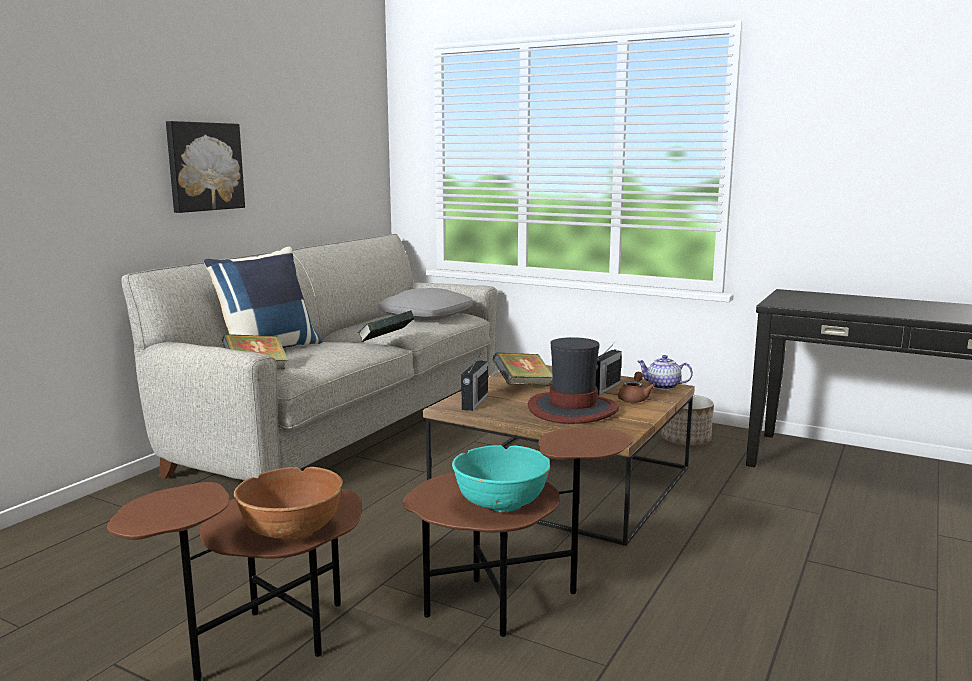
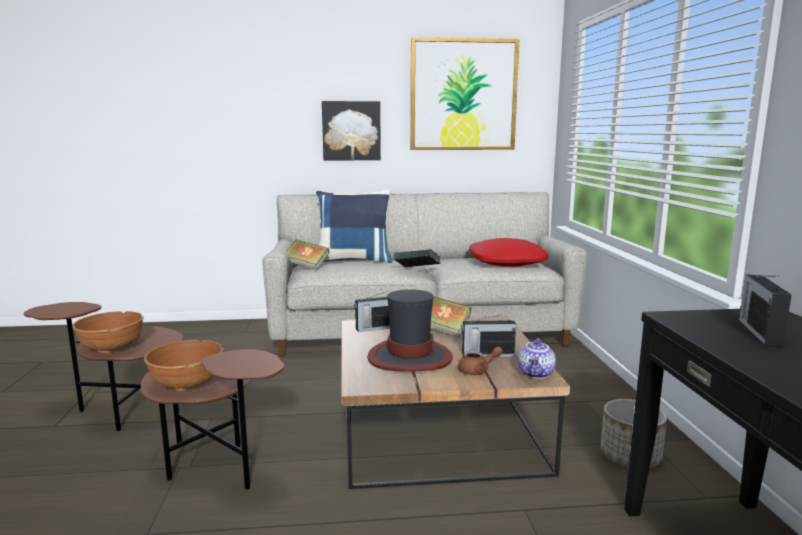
camera: 55 degrees right, 0 degrees up
grey pillow [378,288,473,321] -> red pillow [469,238,548,267]
turquoise bowl [452,445,550,512] -> brown bowl [144,340,224,391]
teapot [637,355,693,390] -> teapot turned 150 degrees counterclockwise [518,338,556,379]
none -> picture [410,37,519,150]
none -> radio [739,274,792,346]

